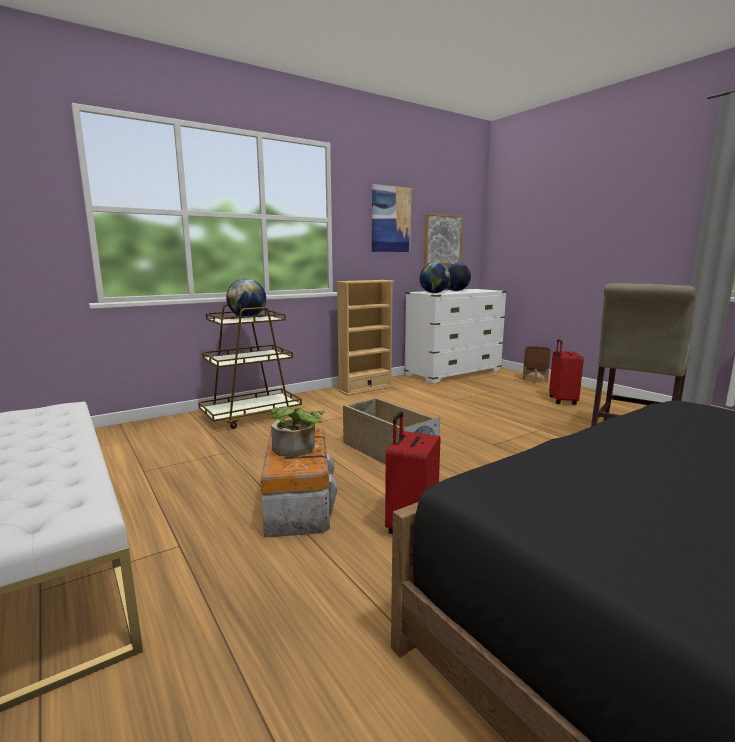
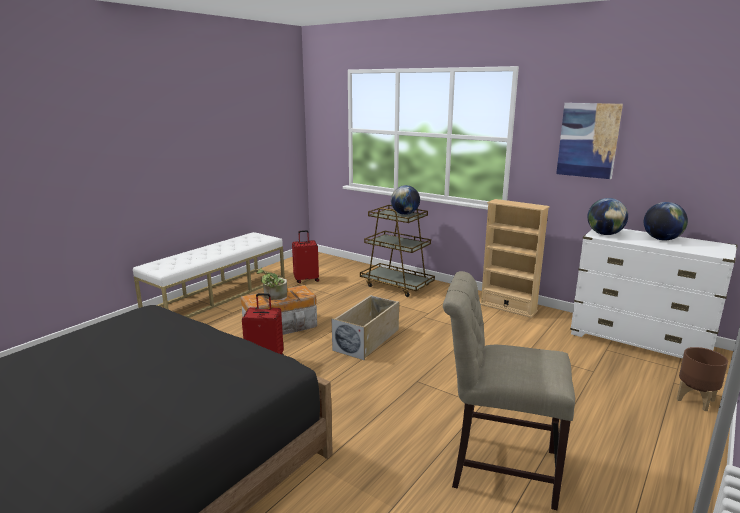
camera: 70 degrees right, 5 degrees up
picture [424,213,463,264] -> none
red suitcase [549,339,584,405] -> red suitcase moved to [292,230,319,283]

